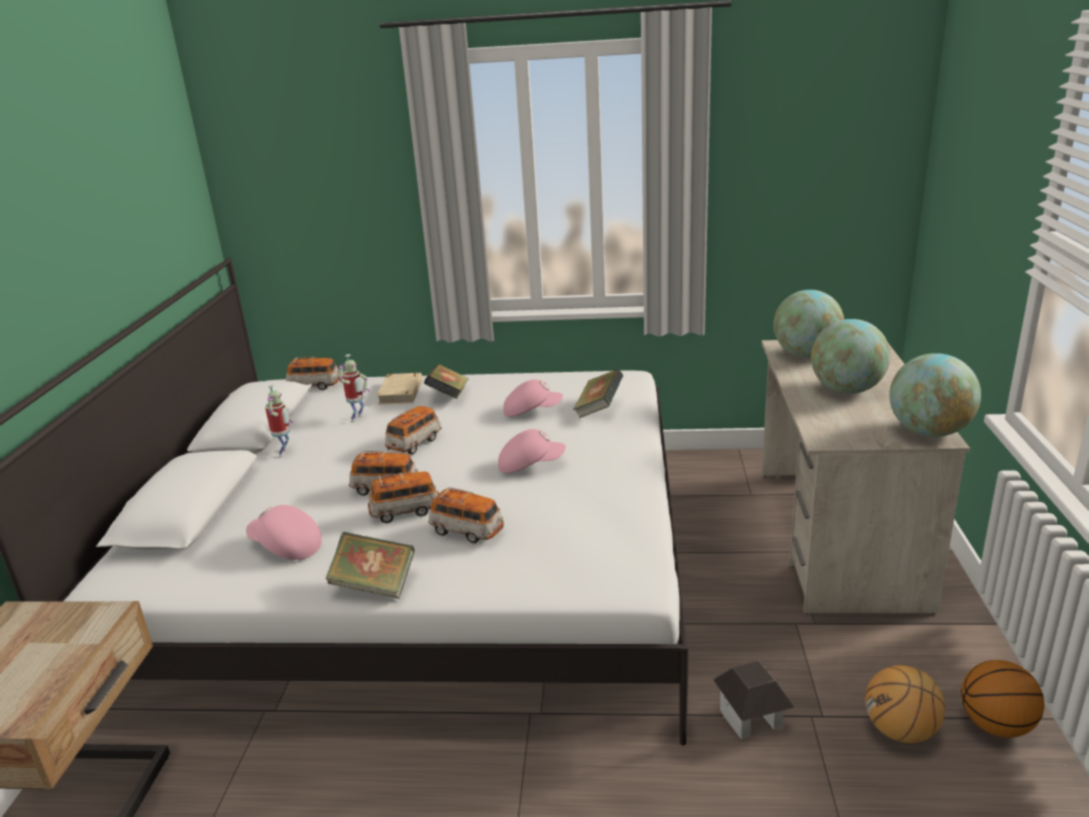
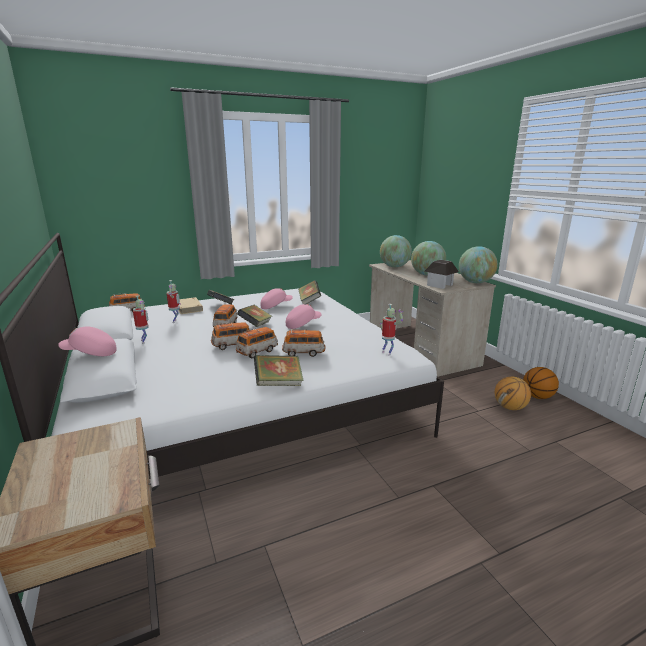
camera: 30 degrees left, 5 degrees down
pink cap [246,505,322,560] -> pink cap moved to [58,326,117,356]
toy house [713,661,795,739] -> toy house moved to [424,260,459,289]
none -> book [237,305,272,327]
none -> toy robot [380,304,404,356]

